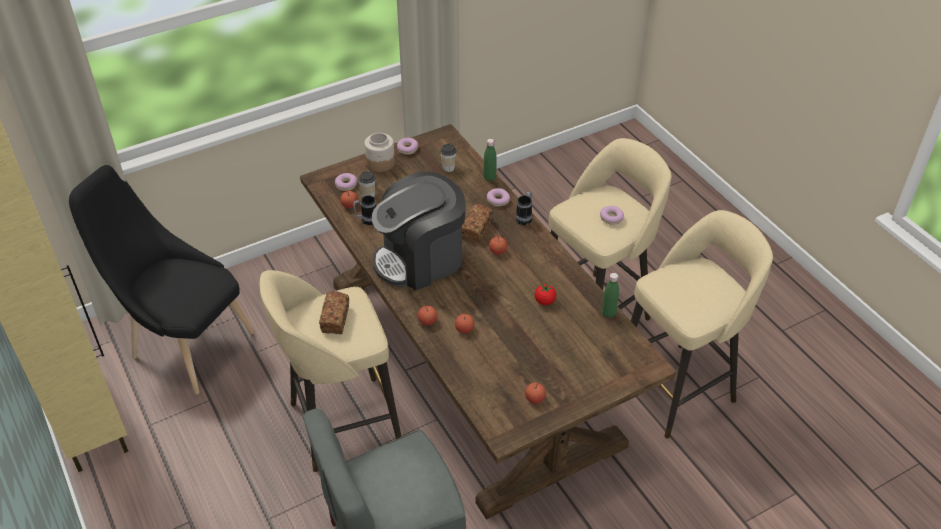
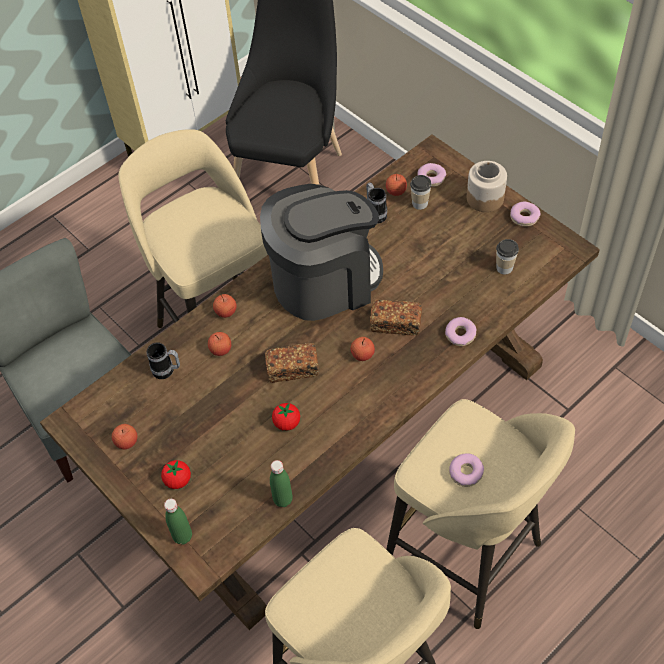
camera: 80 degrees right, 10 degrees up
bread [319,291,349,334] -> bread moved to [265,343,319,383]
coffee machine [372,171,465,290] -> coffee machine turned 105 degrees clockwise [260,184,383,321]
green bottle [483,139,497,182] -> green bottle moved to [164,499,192,545]
mug [516,191,532,225] -> mug moved to [147,343,180,379]
none -> tomato [161,460,191,489]

